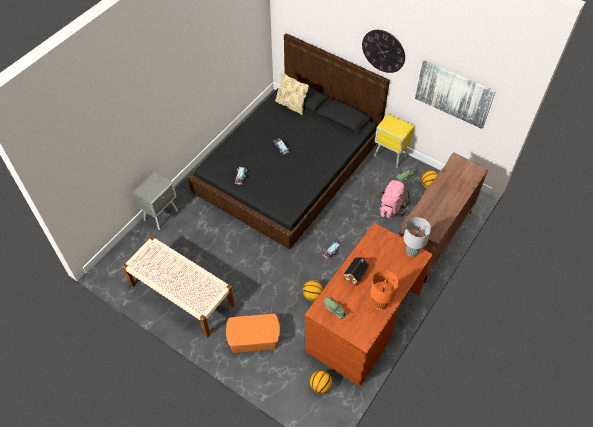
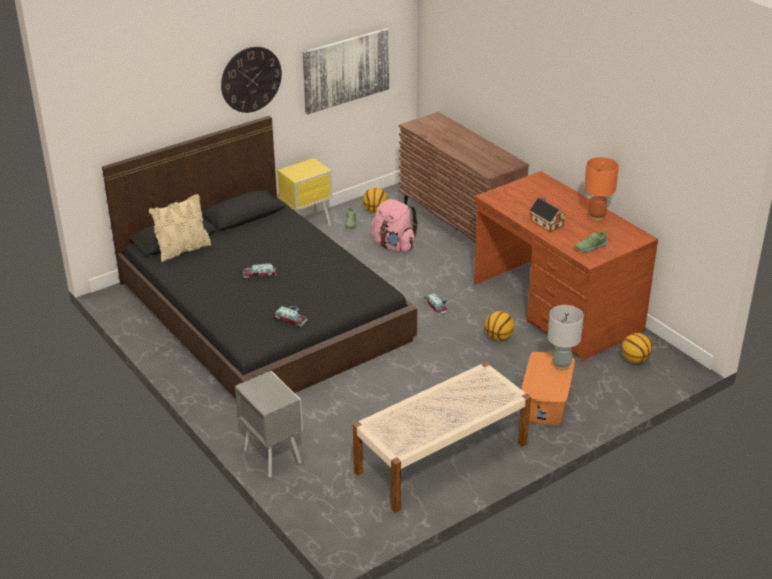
camera: 70 degrees left, 20 degrees down
grey table lamp [403,217,431,257] -> grey table lamp moved to [548,305,584,370]

